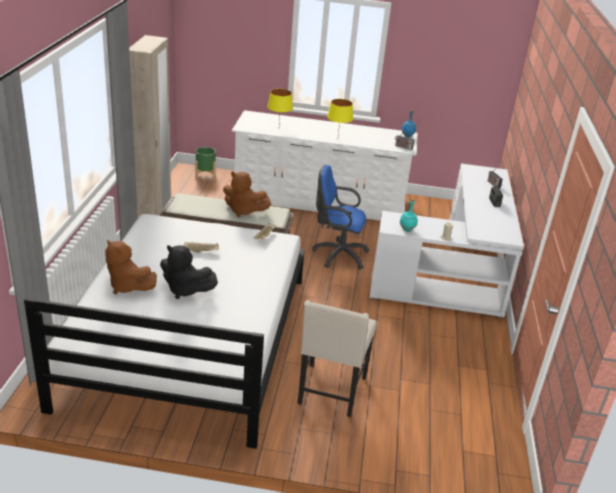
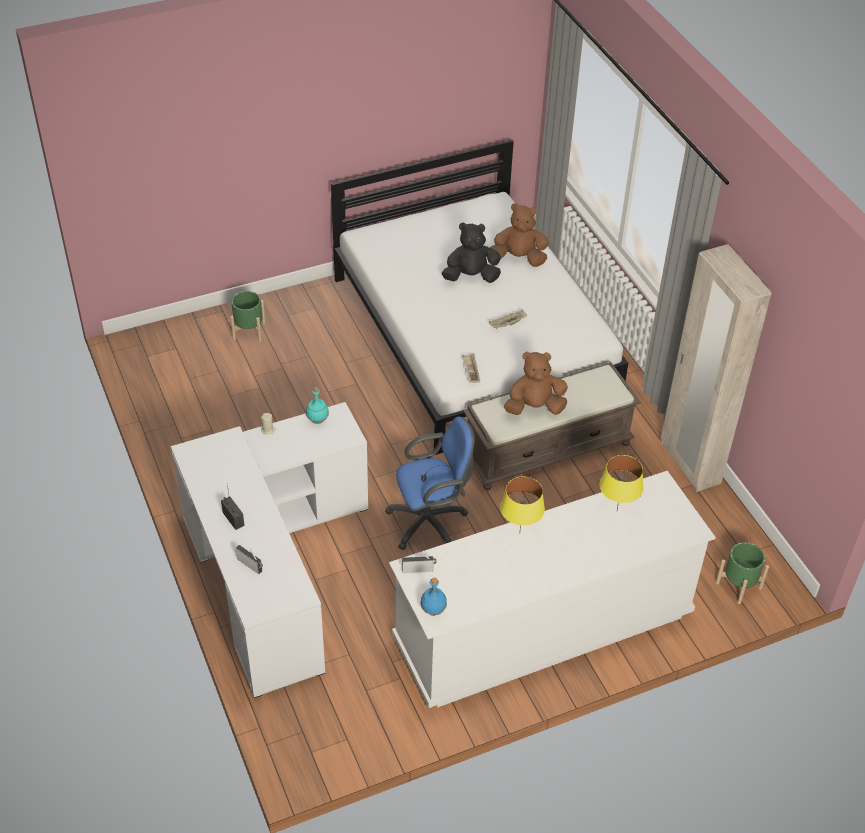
camera: 150 degrees right, 15 degrees up
beige chair [298,300,377,417] -> none
none -> green planter [230,291,266,342]

